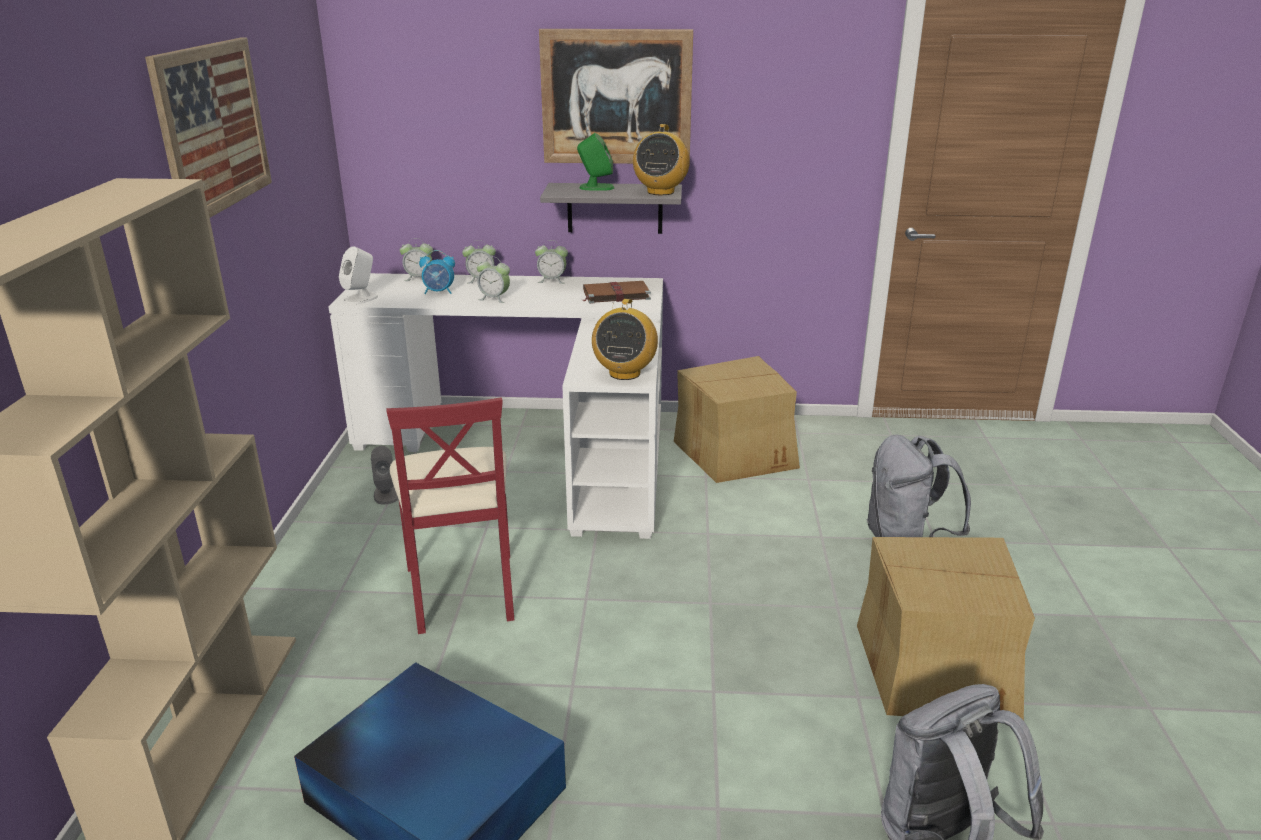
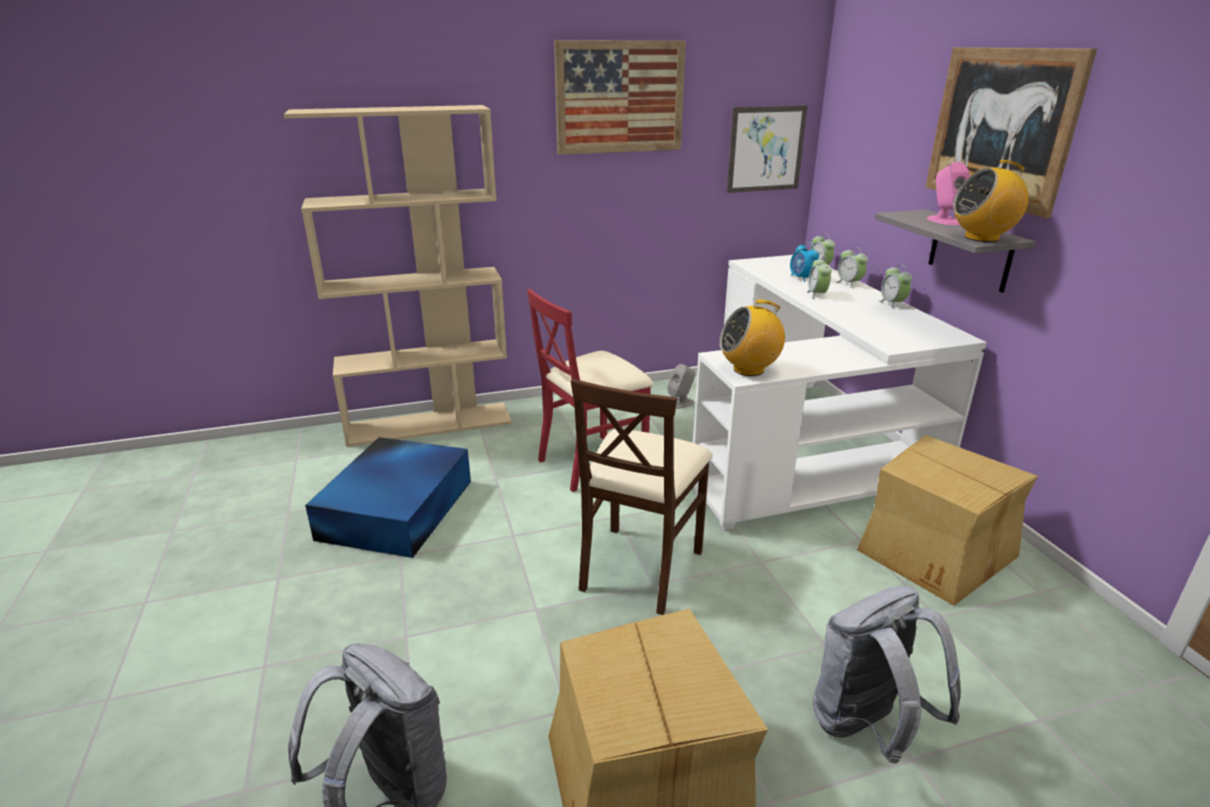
camera: 70 degrees right, 0 degrees up
white speaker [339,246,378,305] -> none
green speaker [577,133,615,191] -> pink speaker [927,162,970,225]
brown book [583,281,651,304] -> none
none -> beige chair [571,379,713,615]
none -> picture [727,105,807,193]

